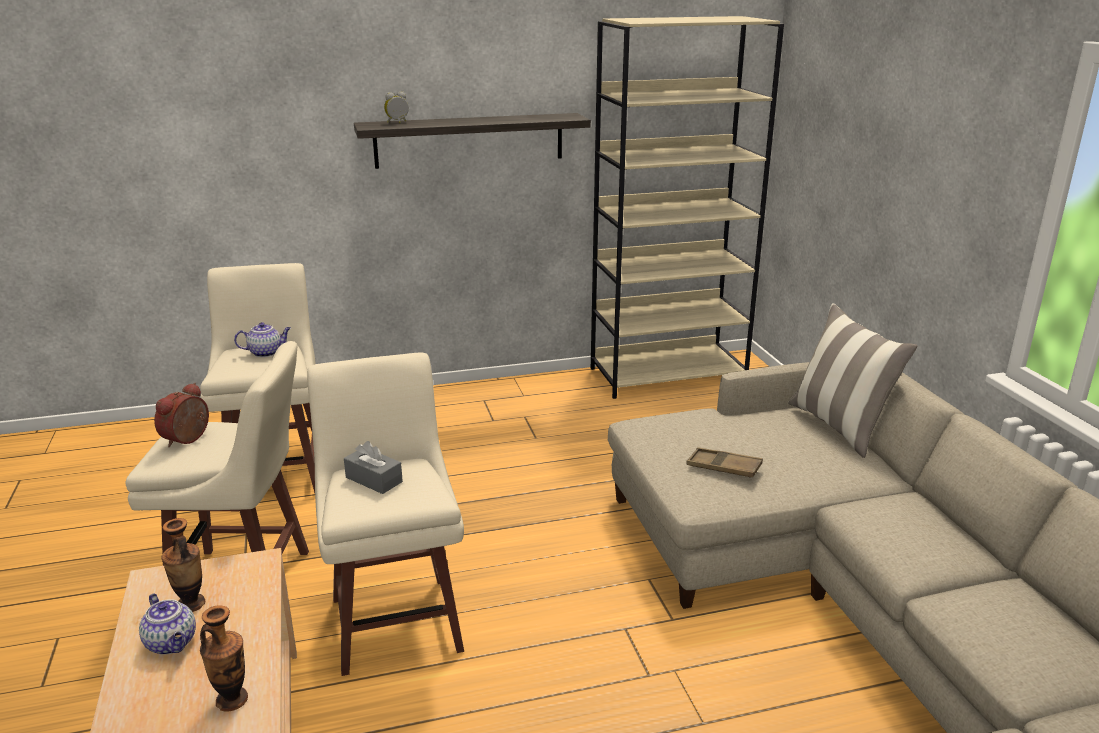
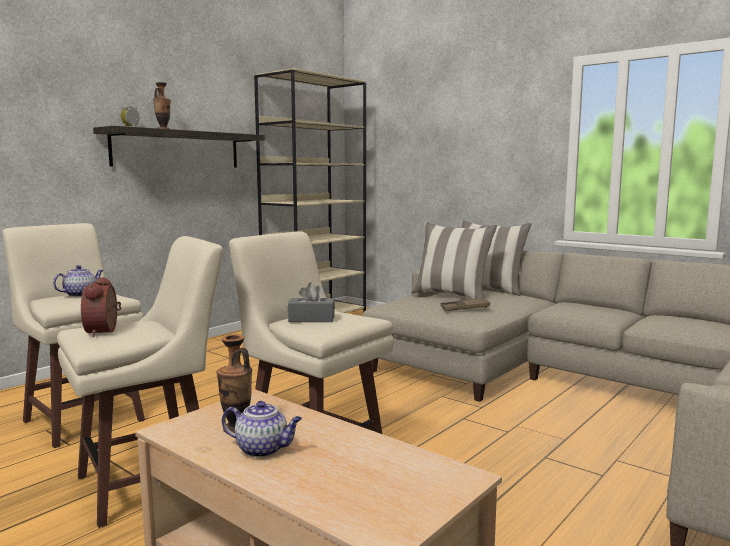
camera: 35 degrees left, 15 degrees down
vase [200,605,248,712] -> vase moved to [153,82,171,129]
none -> pillow [411,222,497,299]

